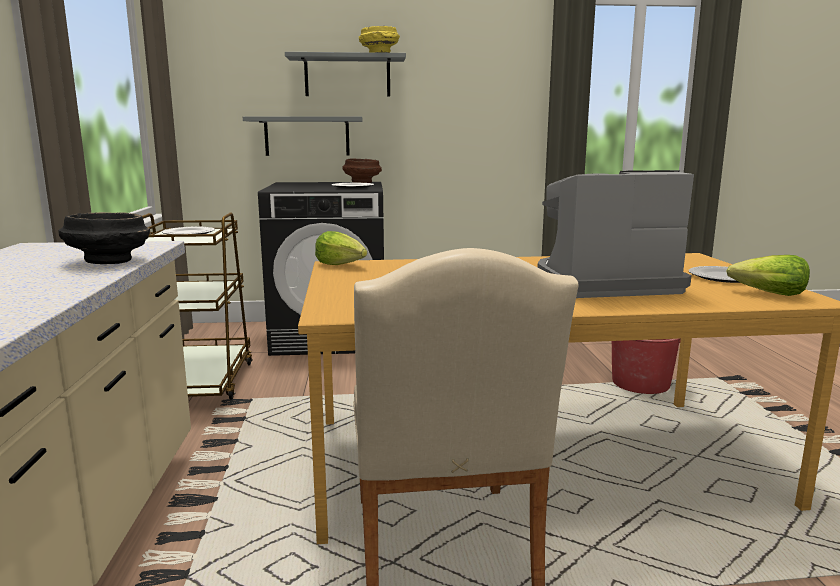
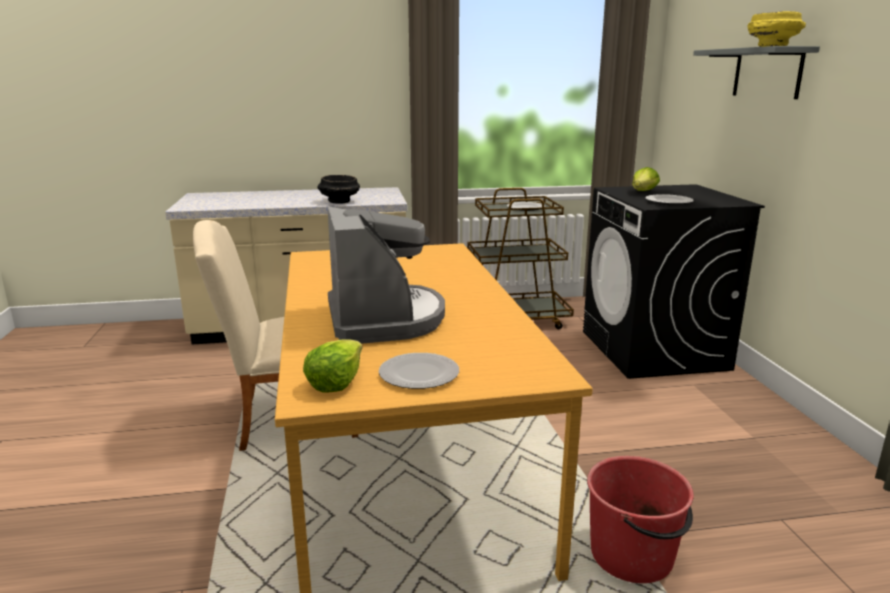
camera: 85 degrees right, 5 degrees up
grey shelf [243,116,363,156] -> none
lettuce [315,231,367,265] -> lettuce moved to [632,167,660,191]
brown bowl [342,158,382,183] -> none

